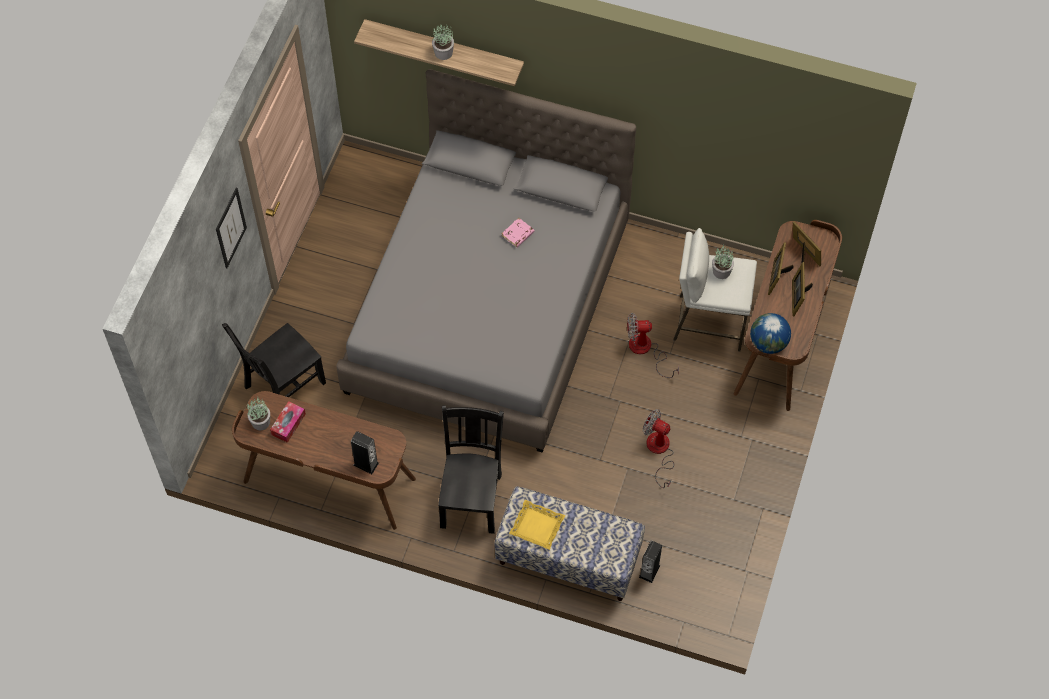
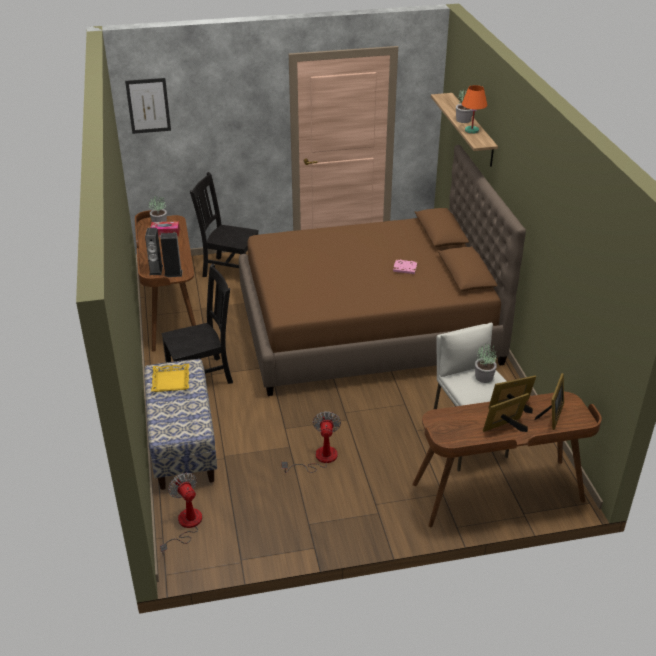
camera: 60 degrees right, 25 degrees down
picture [216,187,247,268] -> picture moved to [125,78,171,134]
grey bed [337,69,636,453] -> brown bed [239,145,526,396]
fan [627,313,679,378] -> fan moved to [160,473,202,555]
speaker [639,540,662,583] -> speaker moved to [161,233,183,277]
globe [750,313,791,354] -> none
none -> orange table lamp [462,85,487,134]

